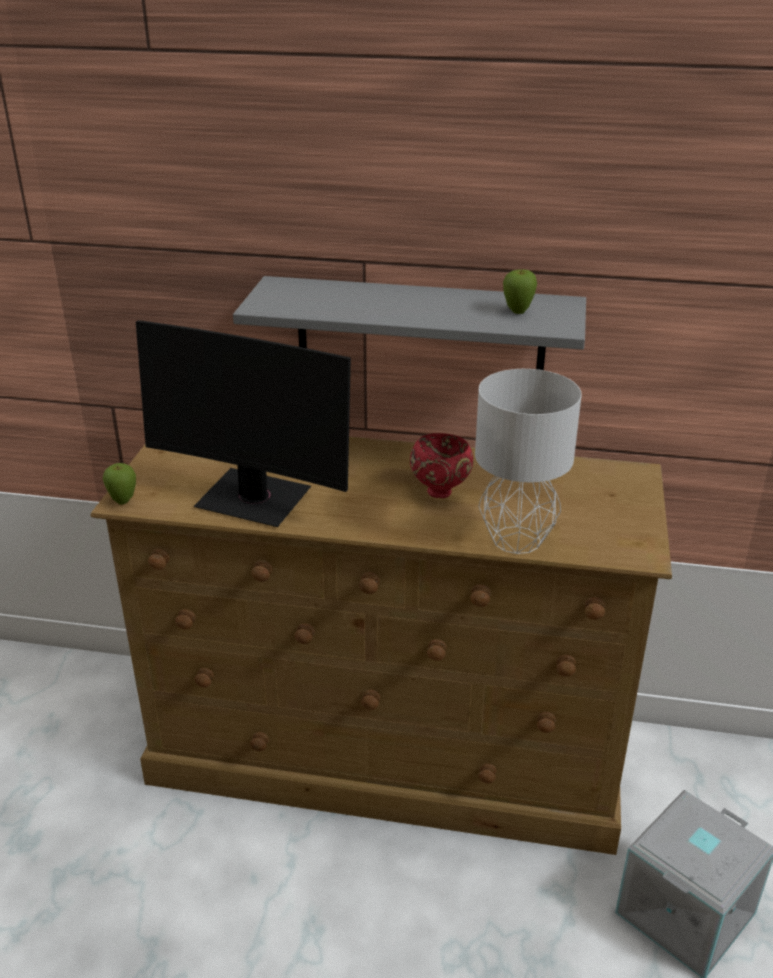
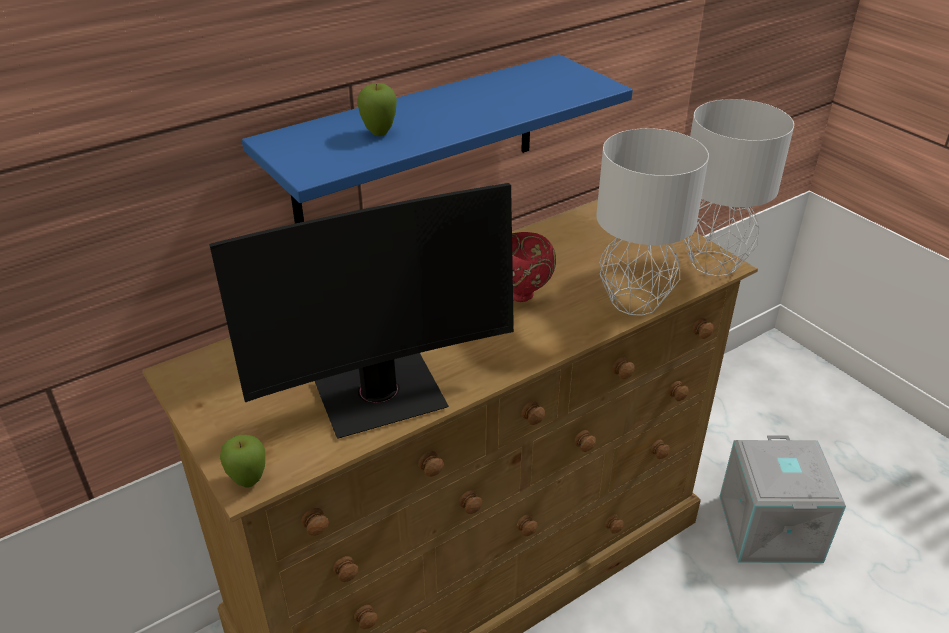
camera: 45 degrees left, 5 degrees up
grey shelf [233,276,586,370] -> blue shelf [242,54,633,224]
apple [503,269,537,314] -> apple moved to [357,83,397,136]
none -> grey table lamp [683,99,794,276]

